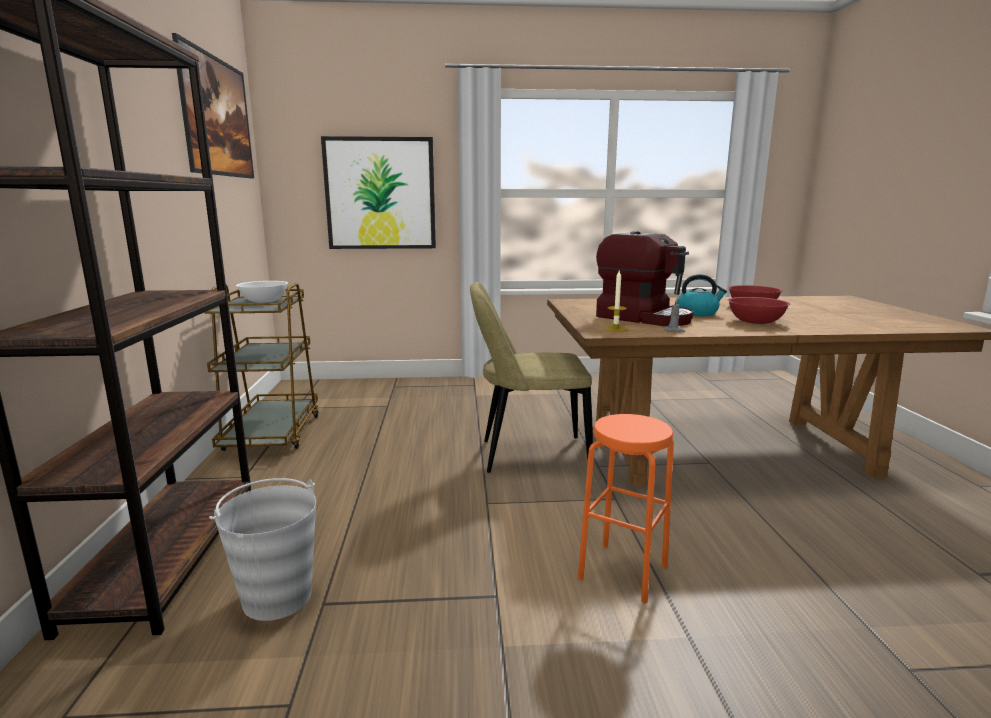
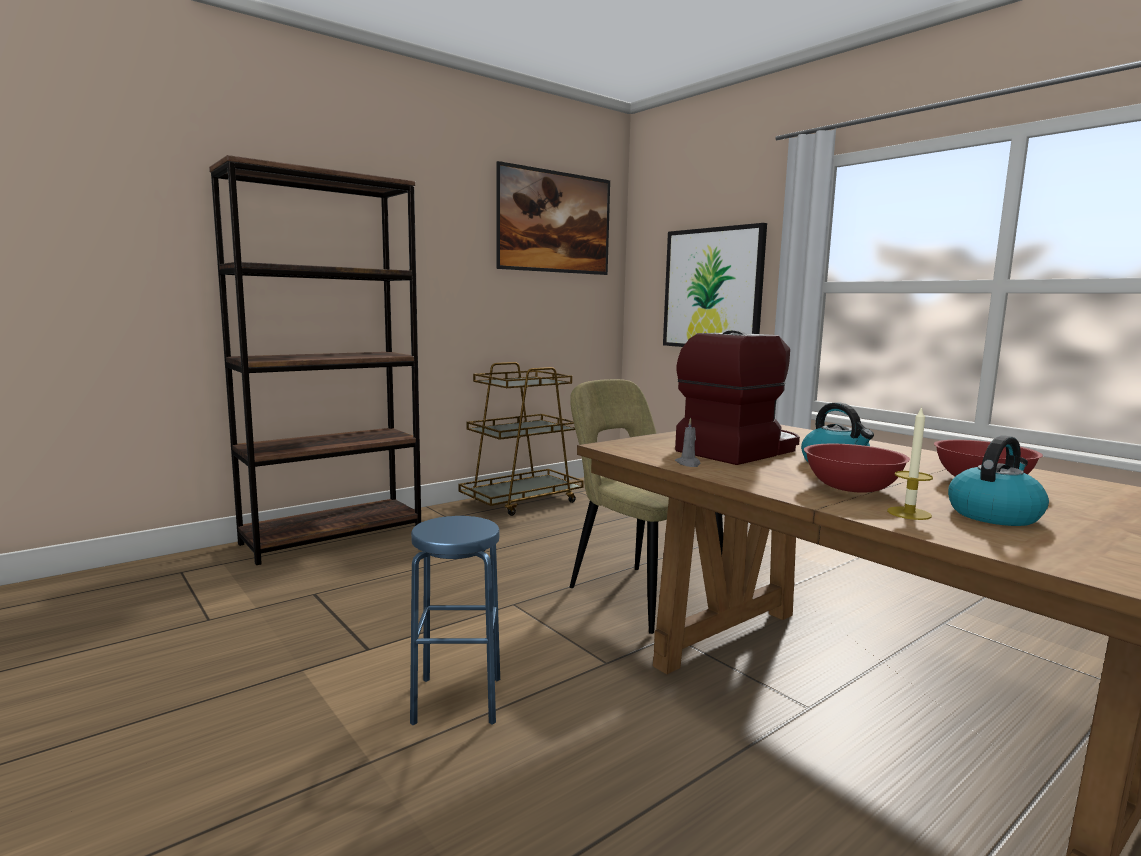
camera: 55 degrees right, 5 degrees down
grey bucket [209,478,316,621] -> none
white bowl [236,281,288,303] -> none
orange stool [578,414,674,603] -> blue stool [410,516,500,725]
coffee machine [596,231,694,326] -> coffee machine turned 135 degrees counterclockwise [675,330,800,465]
candle [605,271,627,332] -> candle moved to [887,406,933,520]
none -> kettle [948,435,1049,526]

